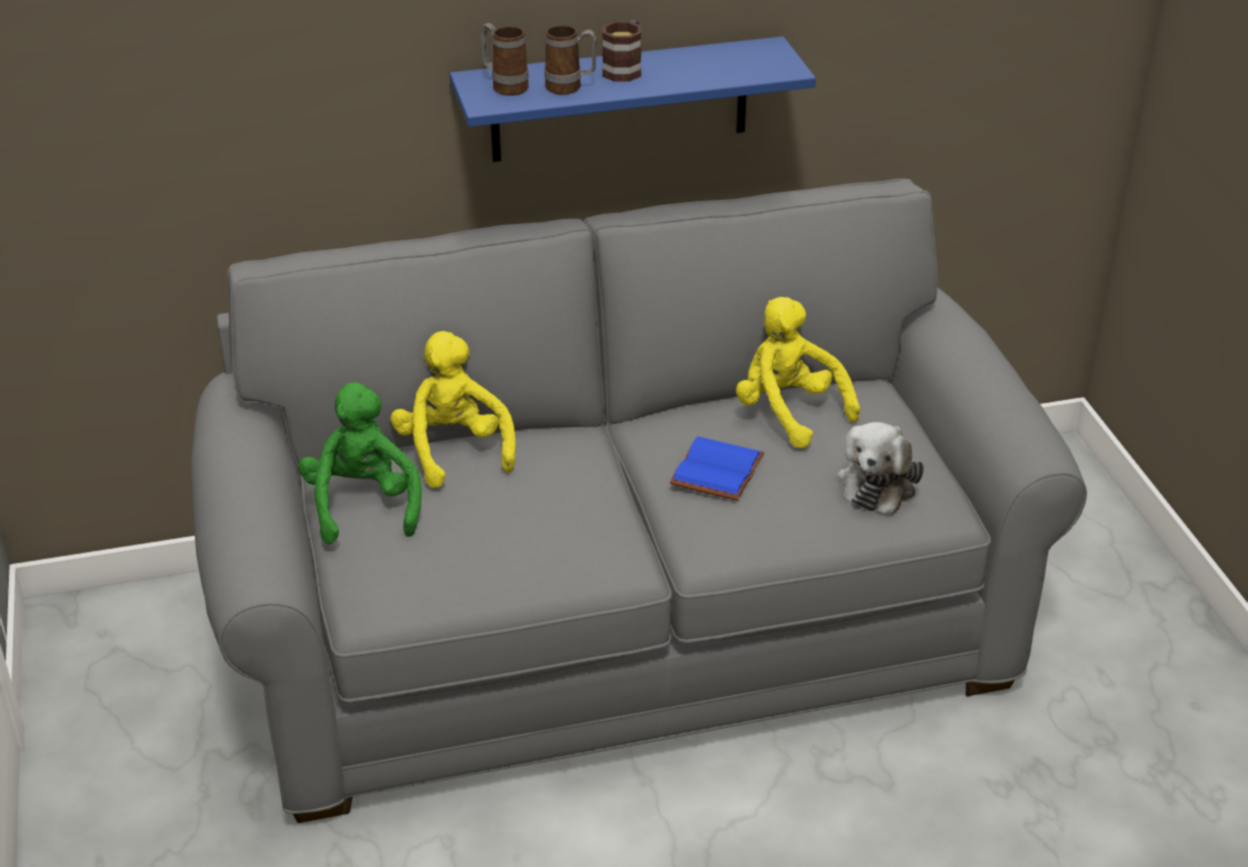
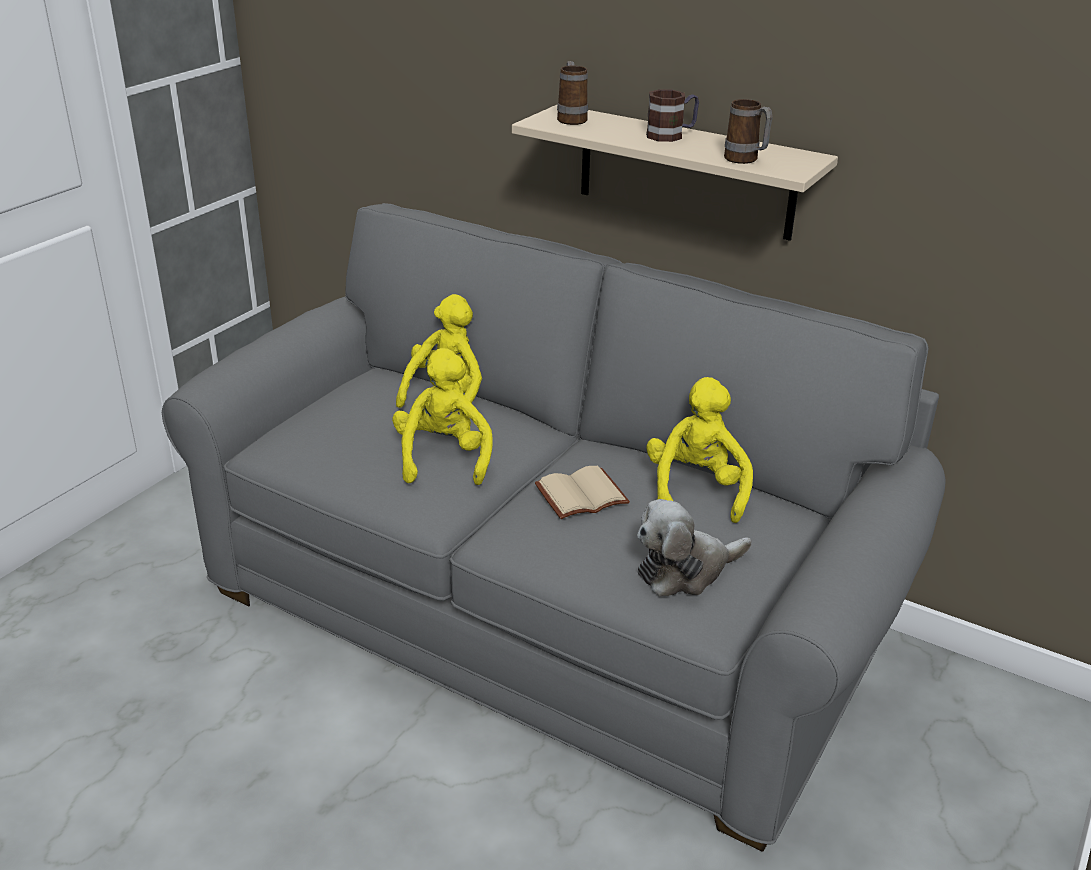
camera: 45 degrees right, 5 degrees down
green plush toy [298,382,422,544] -> none
blue shelf [450,36,816,162] -> beige shelf [512,105,838,241]
mug [544,25,597,95] -> mug moved to [724,99,773,164]
blue book [670,436,764,501] -> beige book [535,466,630,519]
none -> yellow plush toy [392,348,492,485]

